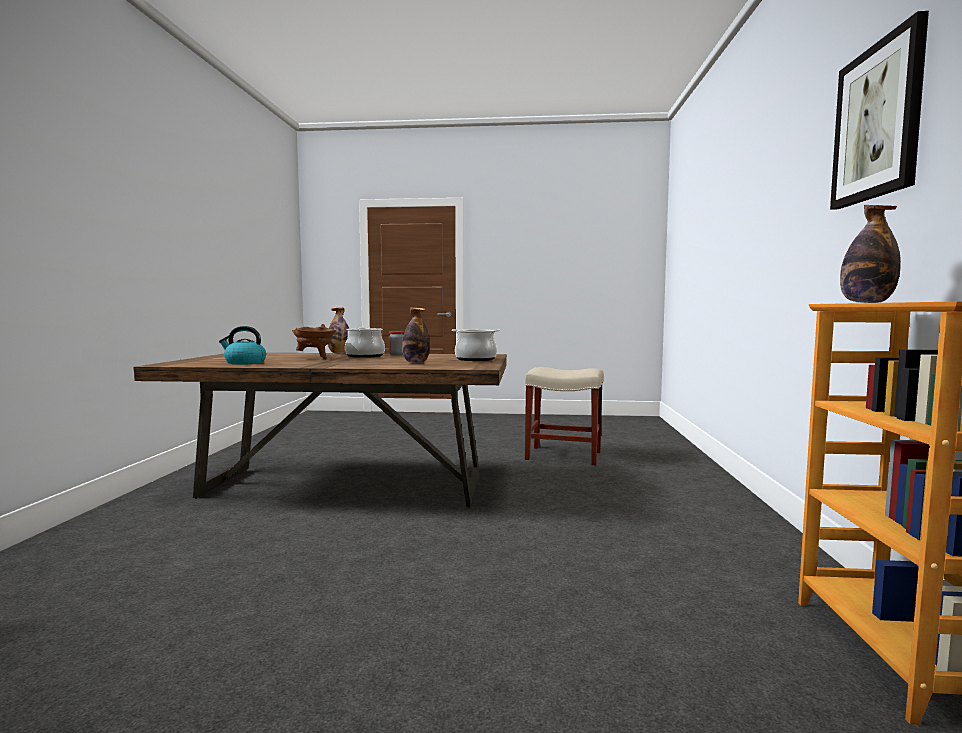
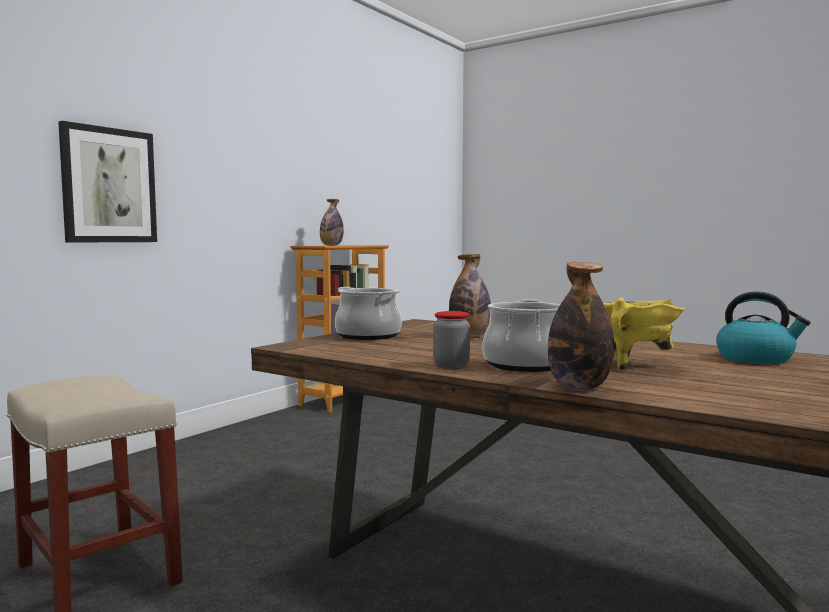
camera: 150 degrees left, 0 degrees up
brown cooking pot [292,324,336,359] -> yellow cooking pot [603,297,685,371]
picture [830,11,929,209] -> picture moved to [58,121,157,243]

